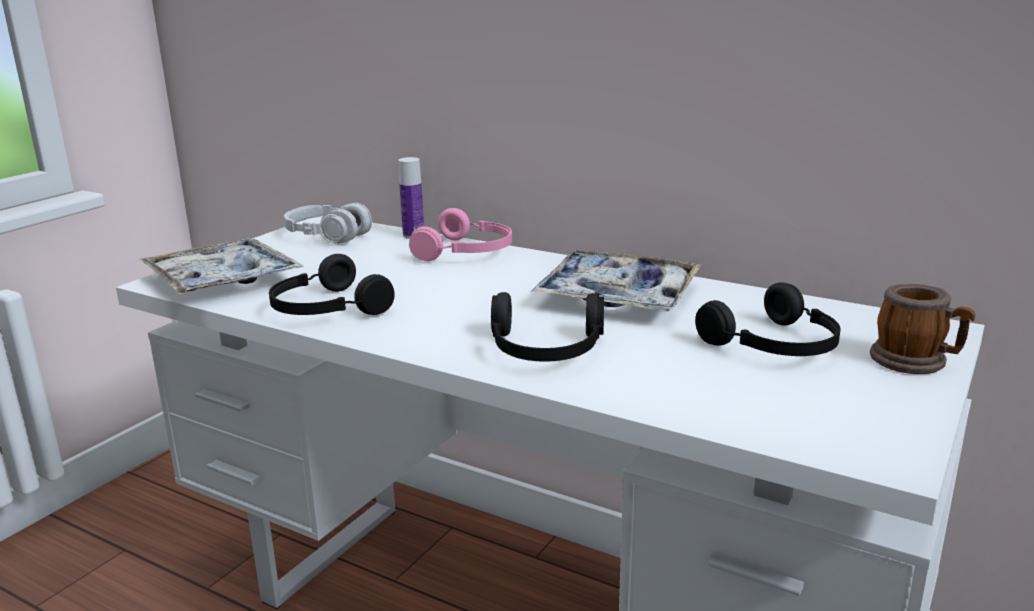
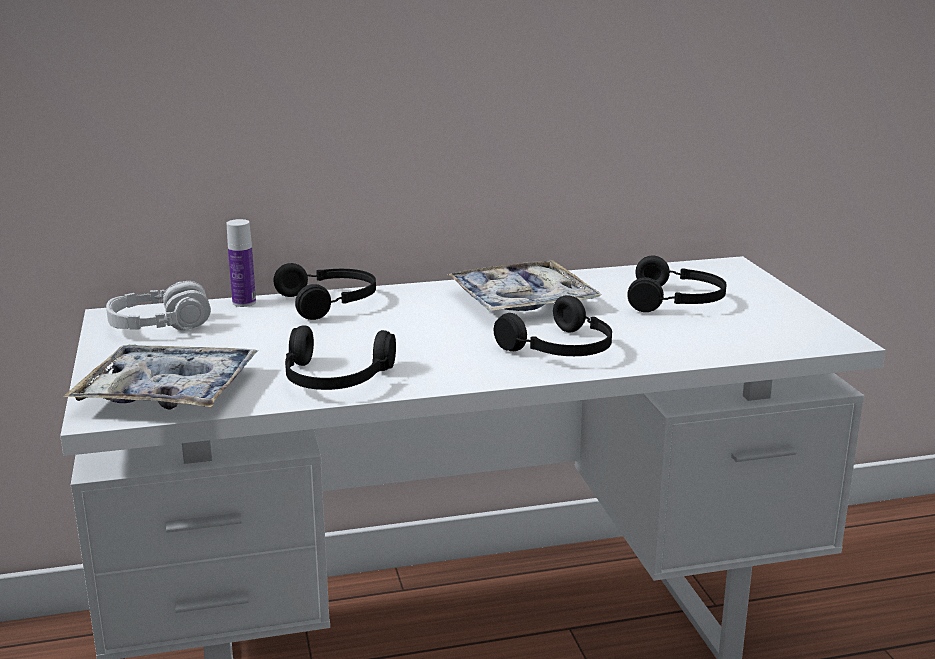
camera: 45 degrees left, 0 degrees up
pink headphones [409,208,512,261] -> black headphones [274,263,376,320]
mug [870,284,975,374] -> none

